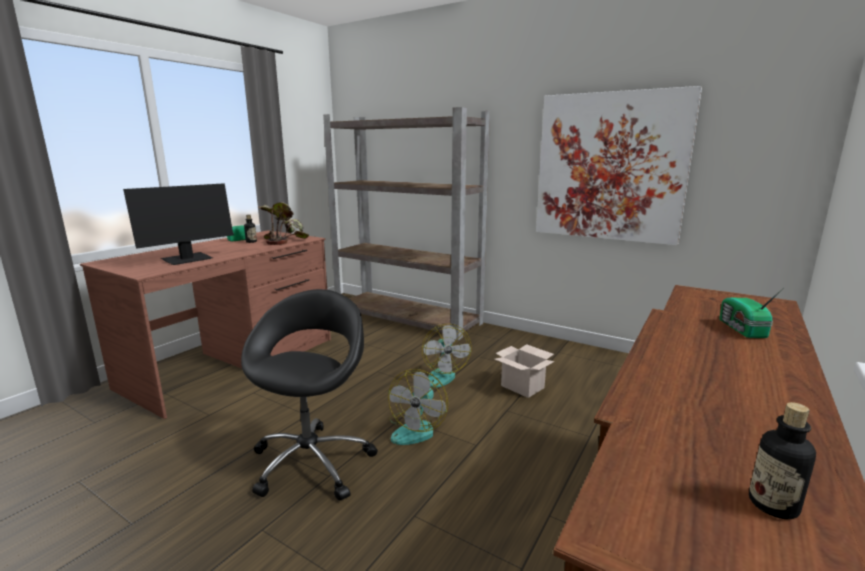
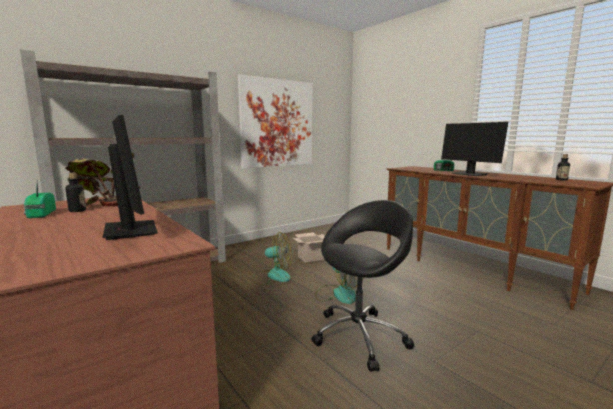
camera: 70 degrees left, 5 degrees down
black office chair [241,289,378,501] -> black office chair turned 105 degrees clockwise [311,200,414,371]
none -> monitor [441,122,508,176]

